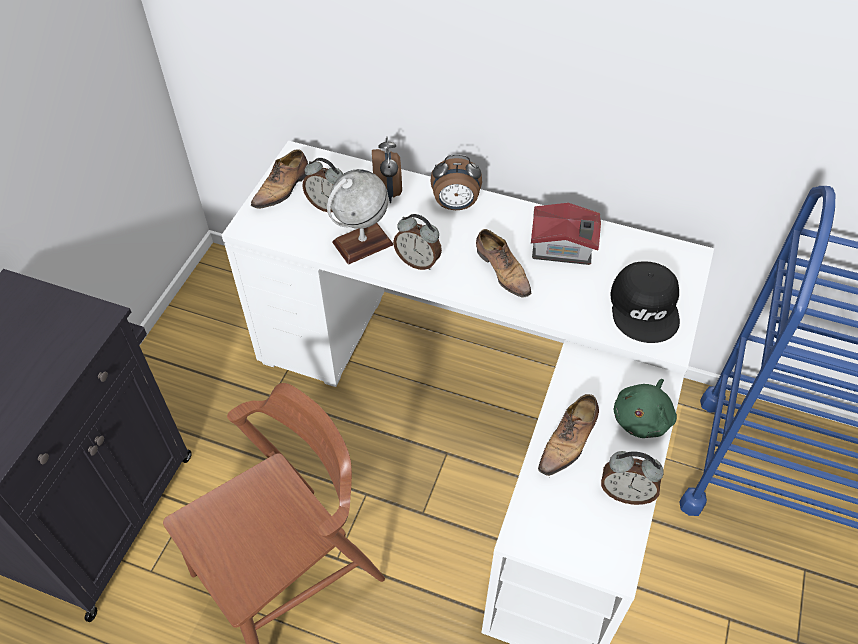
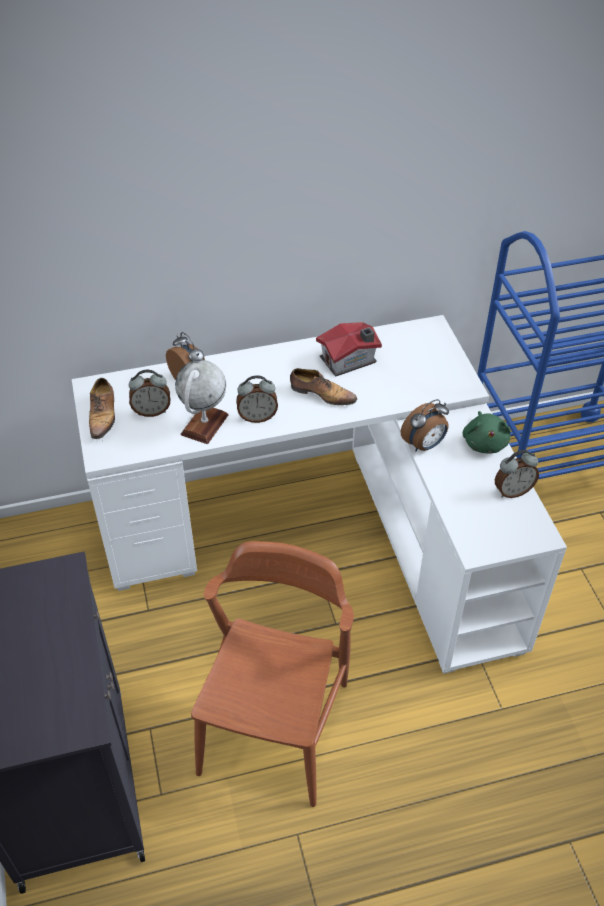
camera: 35 degrees left, 5 degrees down
alarm clock [431,154,482,210] -> alarm clock moved to [401,399,449,451]
shoe [538,394,599,478] -> none
black cap [610,261,680,343] -> none

